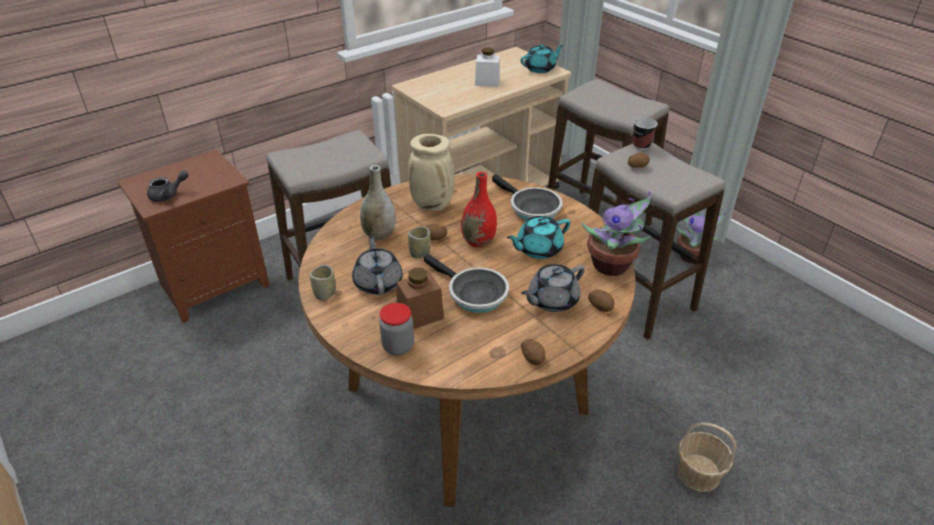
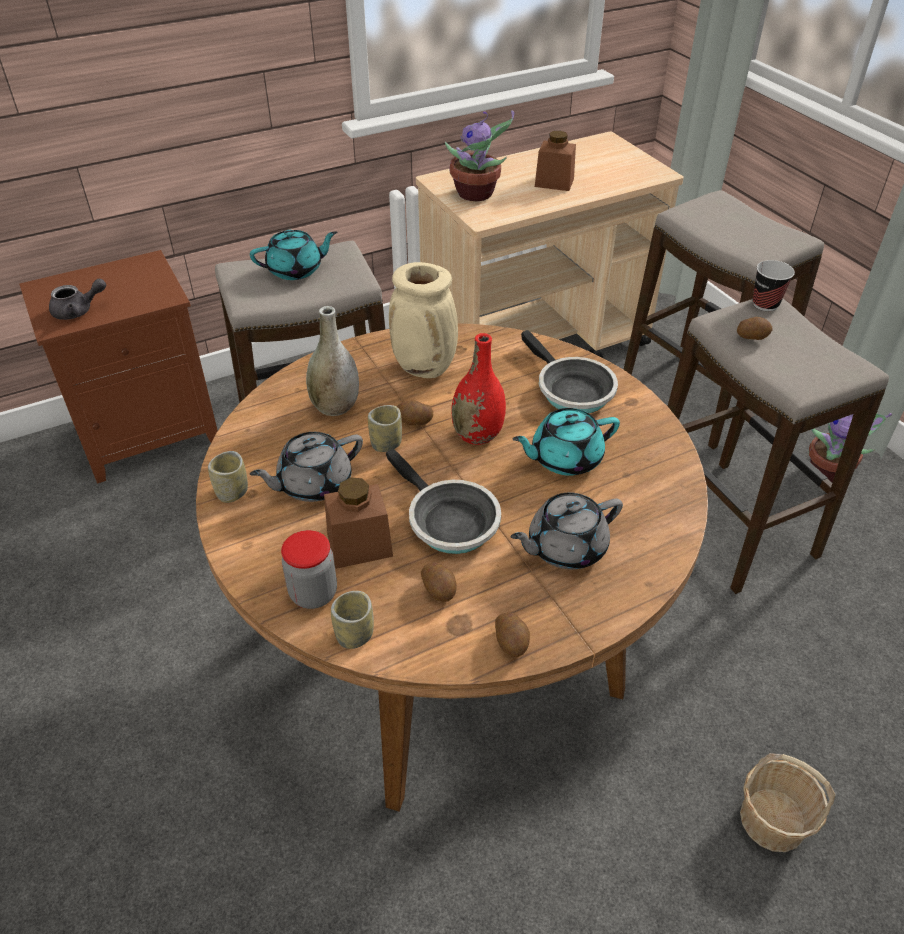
camera: 10 degrees right, 5 degrees up
grey teapot [352,234,403,295] -> grey teapot turned 120 degrees counterclockwise [250,432,363,502]
white jar [475,47,500,87] -> brown jar [535,131,576,191]
turquoise teapot [520,44,564,73] -> turquoise teapot moved to [250,230,337,280]
potted plant [582,190,651,276] -> potted plant moved to [445,110,514,201]
potato [588,289,614,312] -> potato moved to [421,562,457,602]
none -> cup [331,591,374,649]

